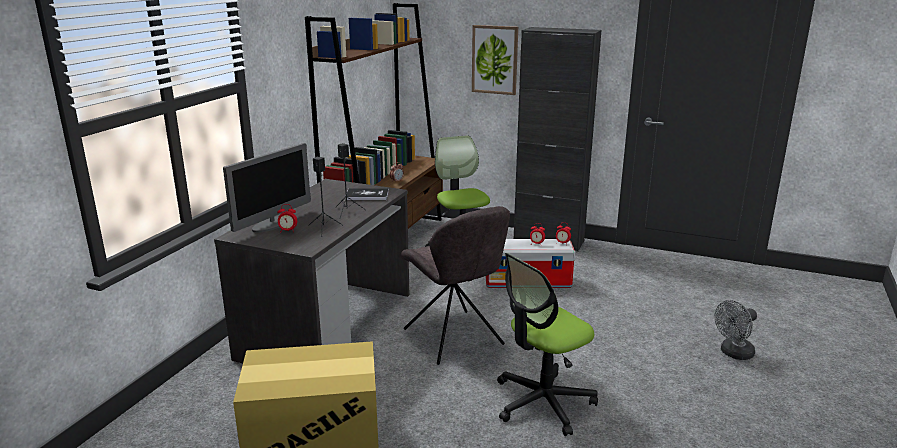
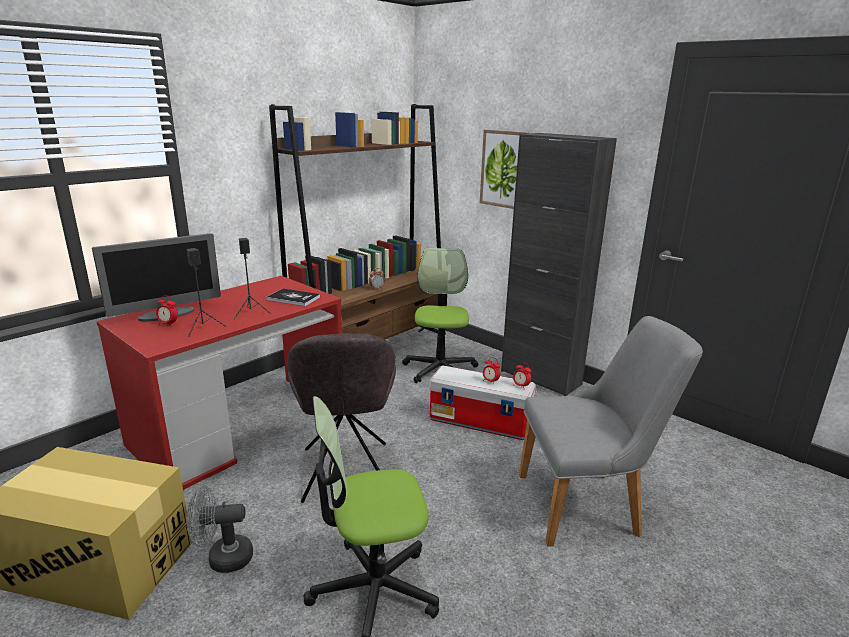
camera: 20 degrees right, 0 degrees up
grey desk [214,179,409,363] -> red desk [96,276,342,490]
grey fan [714,300,757,360] -> grey fan moved to [187,486,253,573]
none -> grey chair [519,316,703,547]

